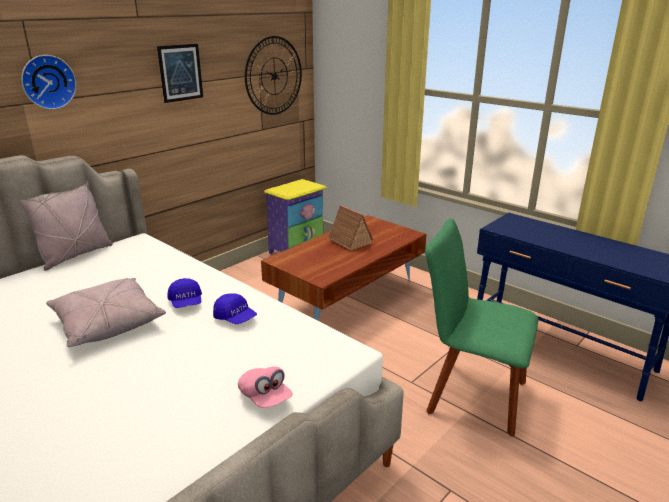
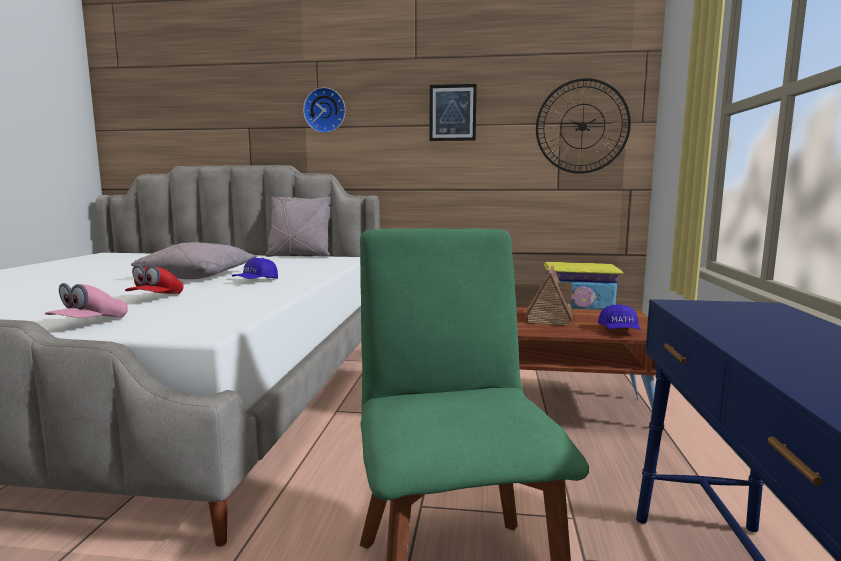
camera: 55 degrees right, 15 degrees down
blue cap [213,293,257,324] -> blue cap moved to [598,304,641,330]
none -> red cap [125,265,183,294]

